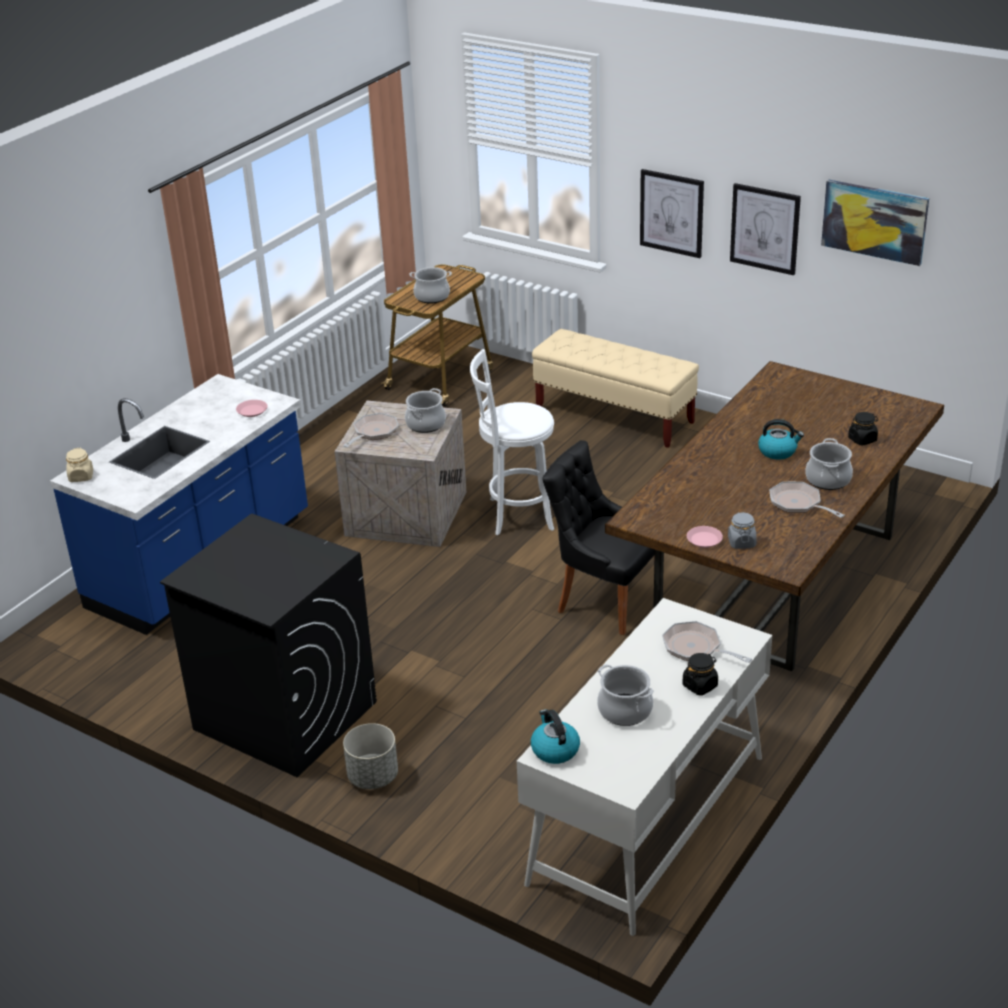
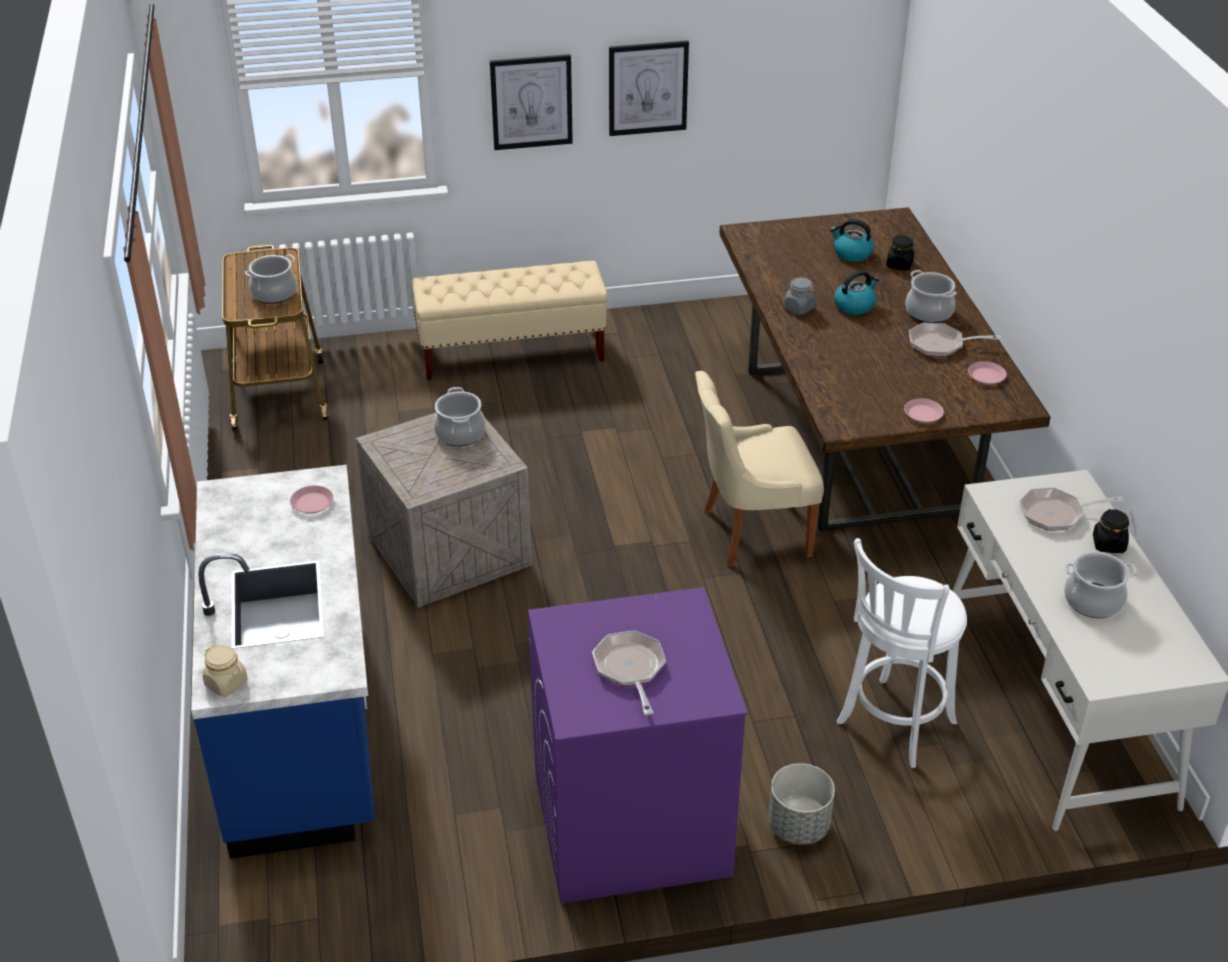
camera: 45 degrees left, 5 degrees up
black washing machine [160,514,377,777] -> purple washing machine [528,587,747,904]
frying pan [343,413,399,447] -> frying pan moved to [592,630,666,715]
white stool [470,349,554,535] -> white stool moved to [837,538,967,768]
kettle [531,709,580,764] -> kettle moved to [830,219,874,262]
black chair [542,440,655,635] -> beige chair [695,371,824,568]
grey jar [728,512,757,549] -> grey jar moved to [784,277,816,315]
picture [821,180,929,266] -> none
none -> pink plate [968,361,1007,385]

